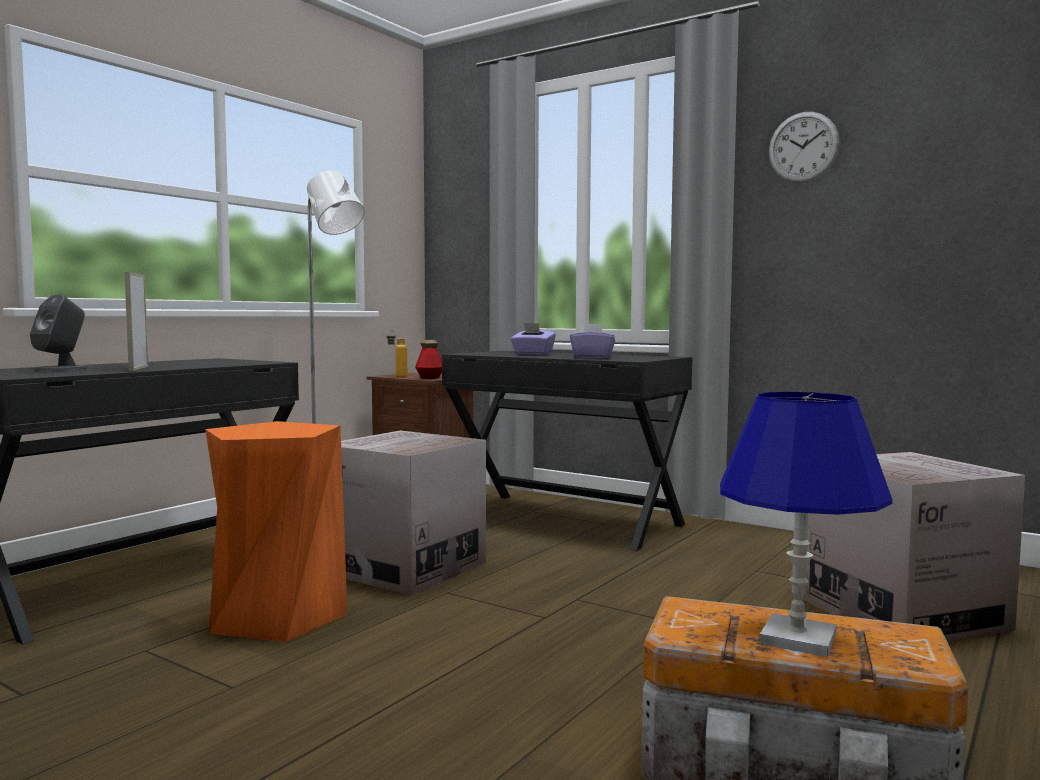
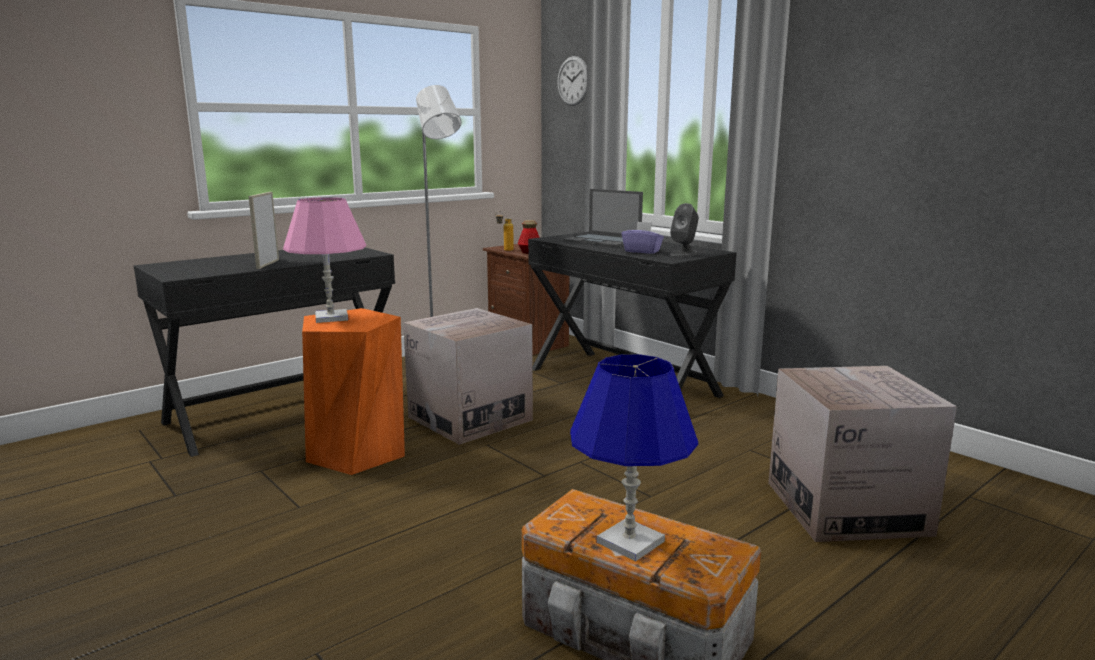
camera: 15 degrees right, 10 degrees up
grey speaker [30,294,88,371] -> grey speaker moved to [670,203,699,257]
purple tissue box [511,323,556,355] -> laptop [563,189,643,247]
wall clock [769,112,840,183] -> wall clock moved to [557,56,587,106]
none -> pink table lamp [283,197,366,323]

